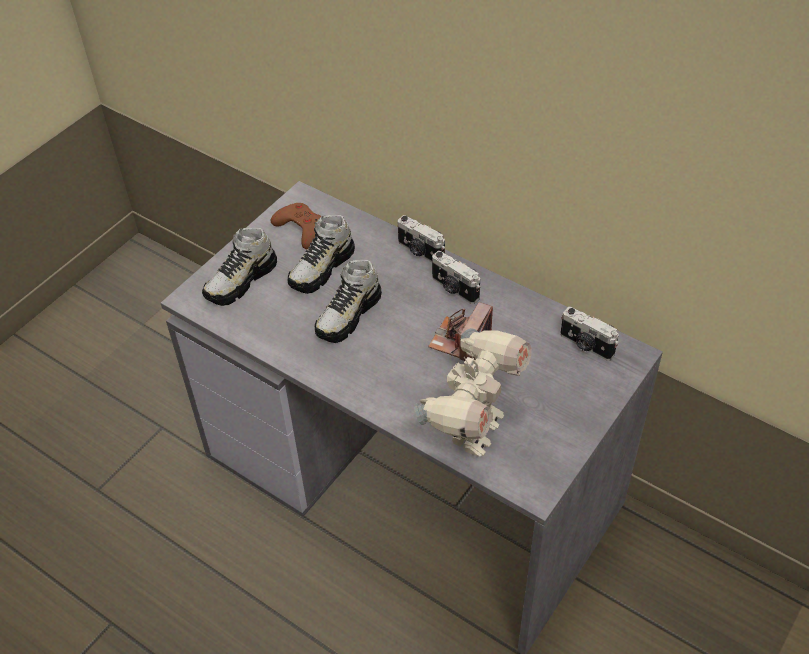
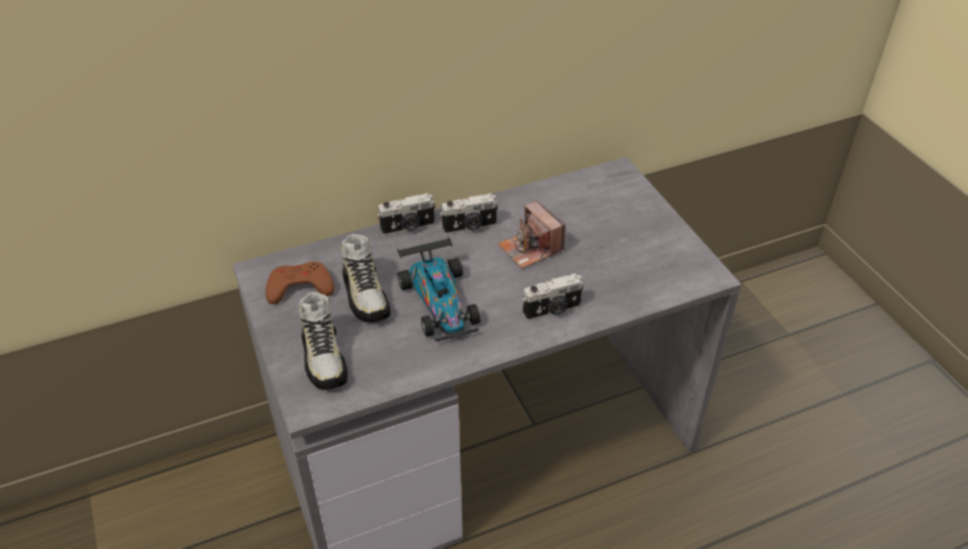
camera: 60 degrees left, 5 degrees down
shoe [314,260,382,343] -> toy car [397,237,480,342]
toy robot [414,328,532,457] -> none
camera [560,306,619,361] -> camera moved to [522,273,584,321]

